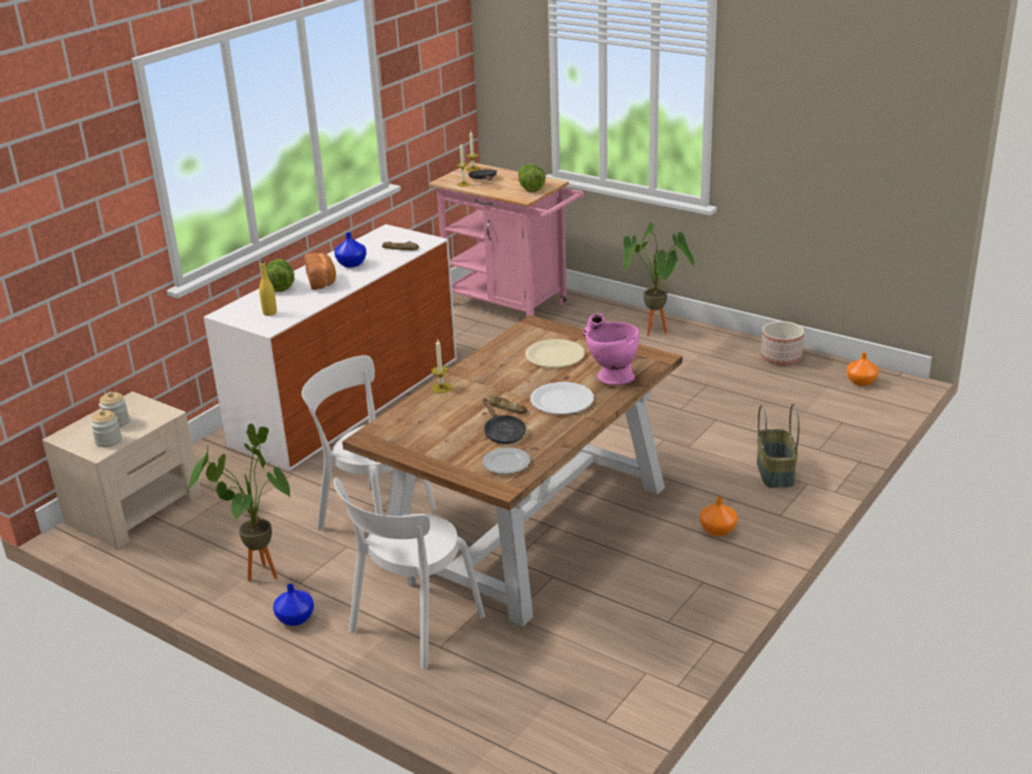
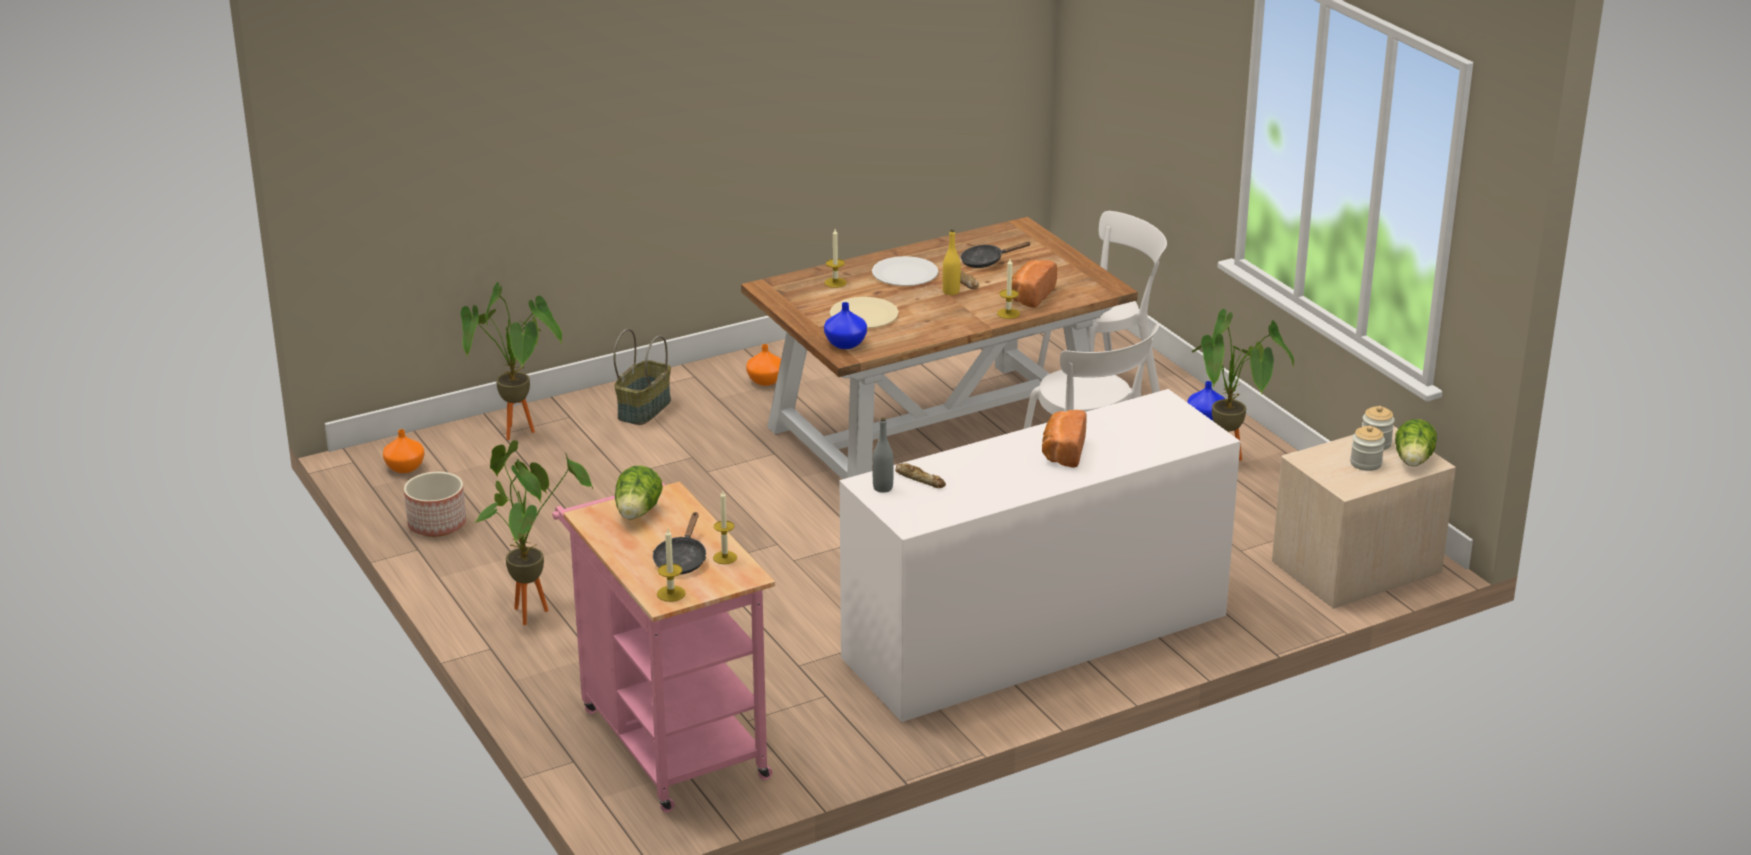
camera: 155 degrees left, 0 degrees up
yellow bottle [259,261,277,316] -> yellow bottle moved to [943,229,961,295]
lettuce [266,259,294,292] -> lettuce moved to [1395,419,1437,467]
blue vase [334,232,367,268] -> blue vase moved to [824,302,867,349]
black frying pan [483,398,526,444] -> black frying pan turned 105 degrees counterclockwise [961,242,1030,268]
plate [483,448,531,474] -> none
pink vase [582,313,639,385] -> candle [824,229,847,288]
none -> potted plant [460,282,562,440]
none -> grey bottle [872,417,894,493]
none -> bread [1012,260,1057,308]

